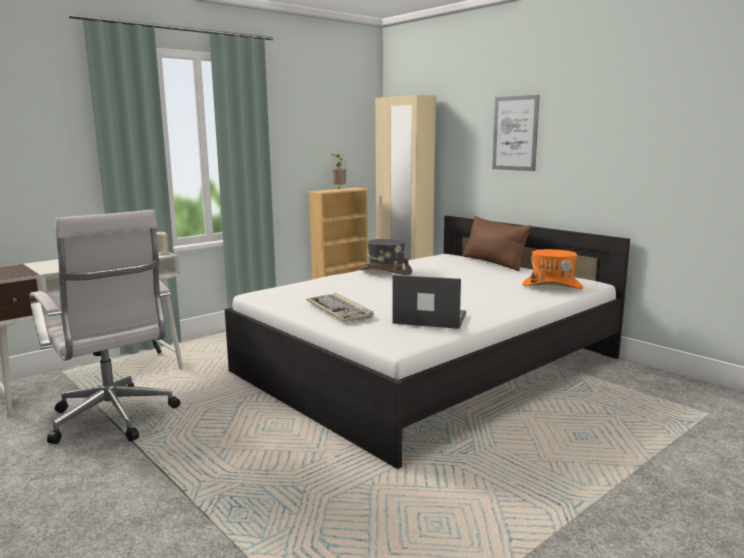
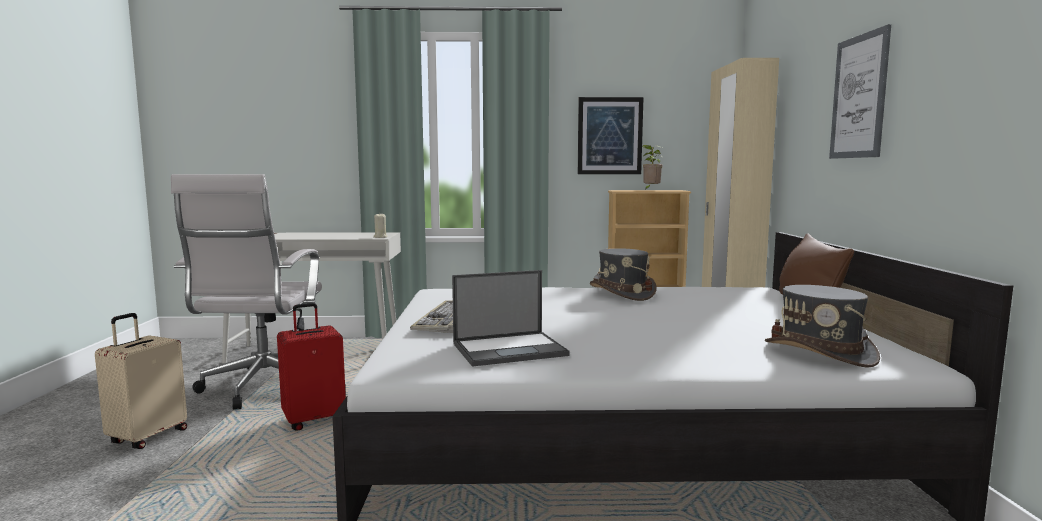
camera: 40 degrees right, 5 degrees down
laptop [393,275,466,329] -> laptop turned 105 degrees clockwise [452,270,570,367]
orange hat [522,249,583,289] -> grey hat [765,285,880,368]
none -> beige suitcase [95,313,187,449]
none -> red suitcase [277,303,346,431]
none -> picture [578,97,644,174]

